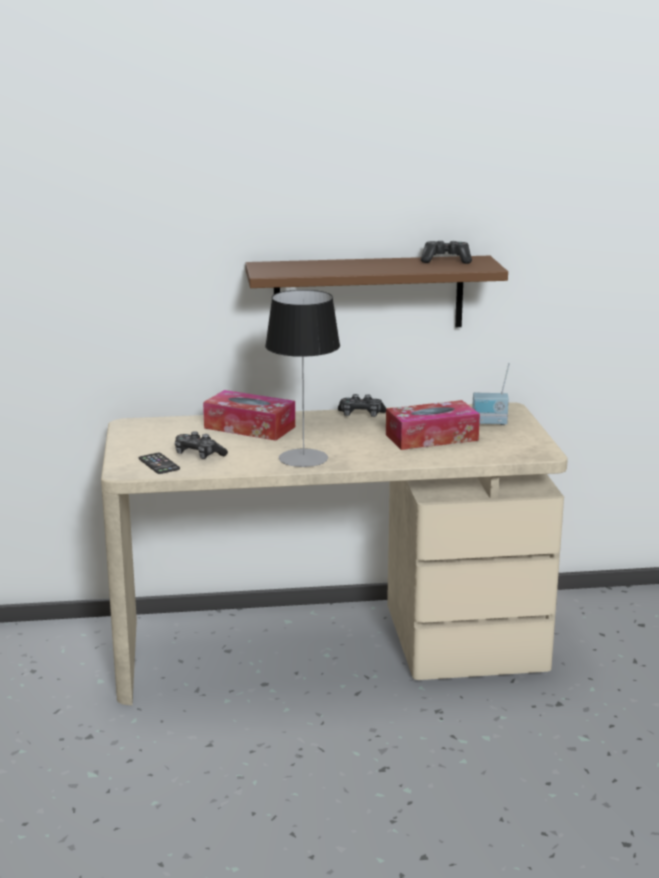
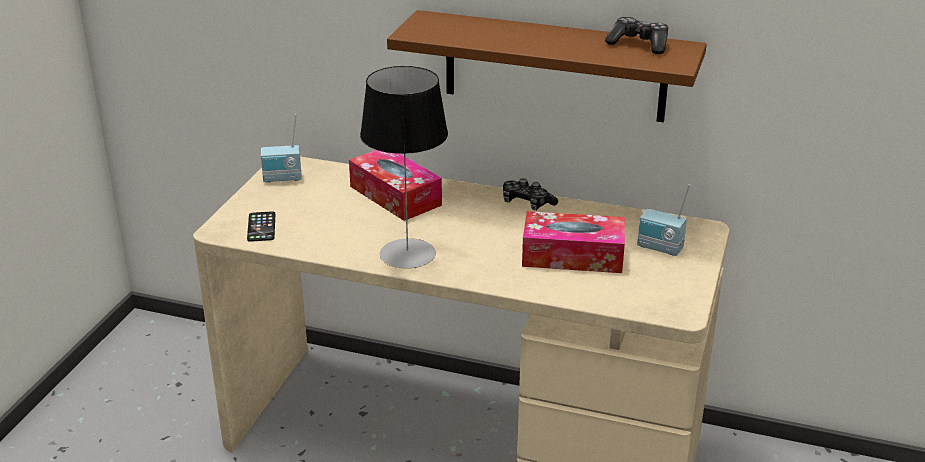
camera: 25 degrees right, 10 degrees up
game controller [175,431,228,459] -> none
none -> radio [261,114,301,183]

